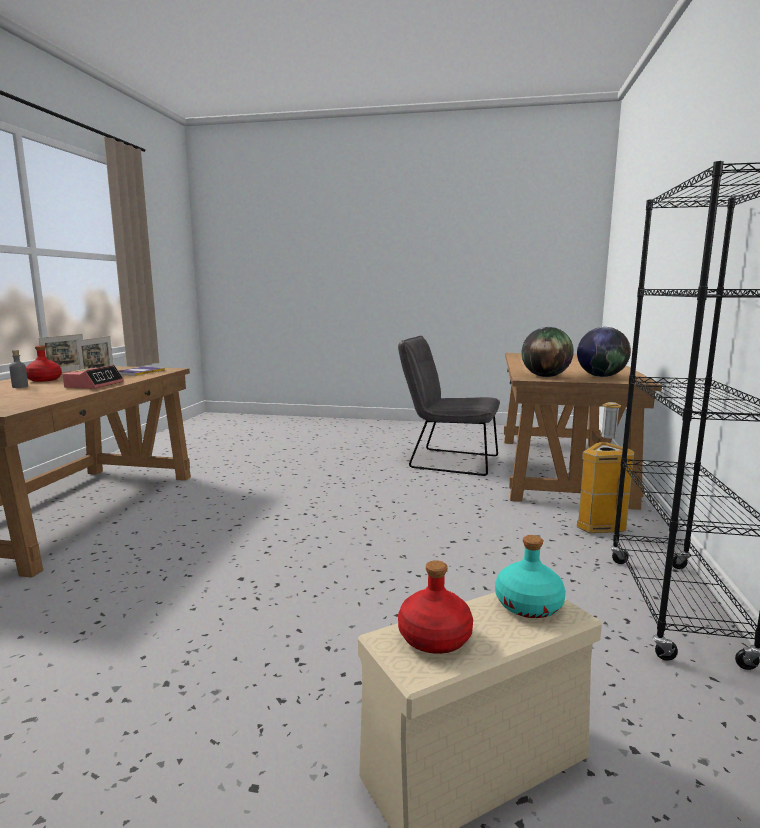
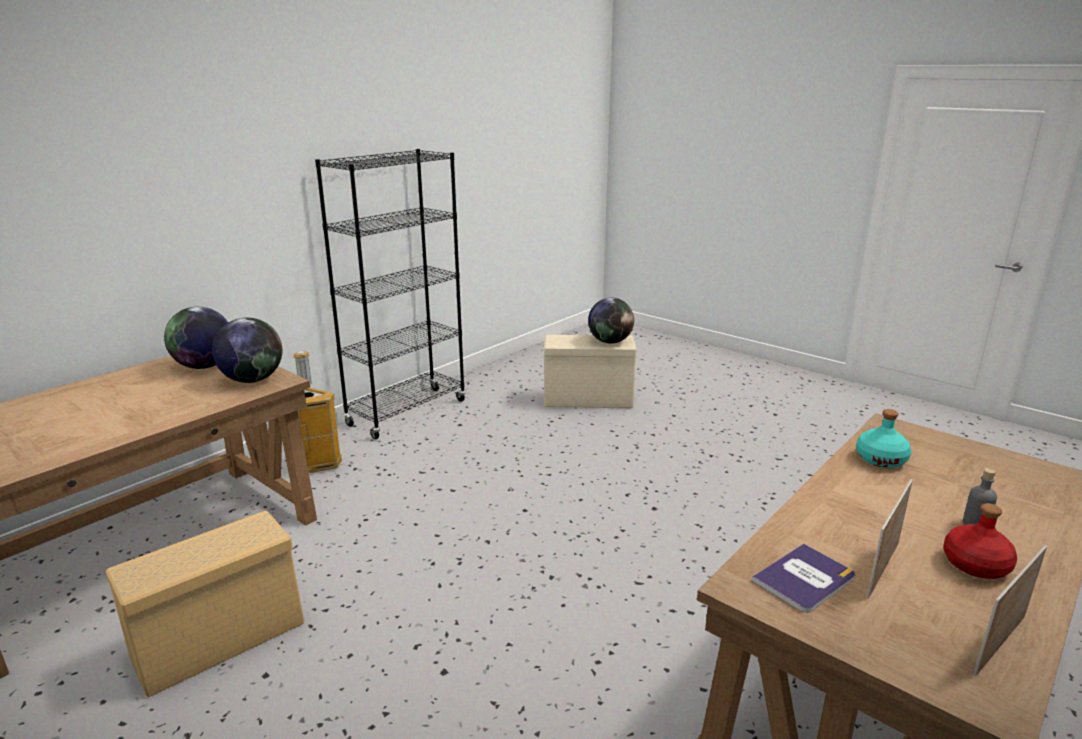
camera: 150 degrees left, 10 degrees up
alarm clock [63,365,124,389] -> none
grey chair [398,336,500,476] -> beige storage box [106,510,304,697]
red bottle [398,560,473,654] -> globe [588,298,634,344]
turquoise bottle [495,535,566,618] -> turquoise bottle moved to [856,409,911,468]

